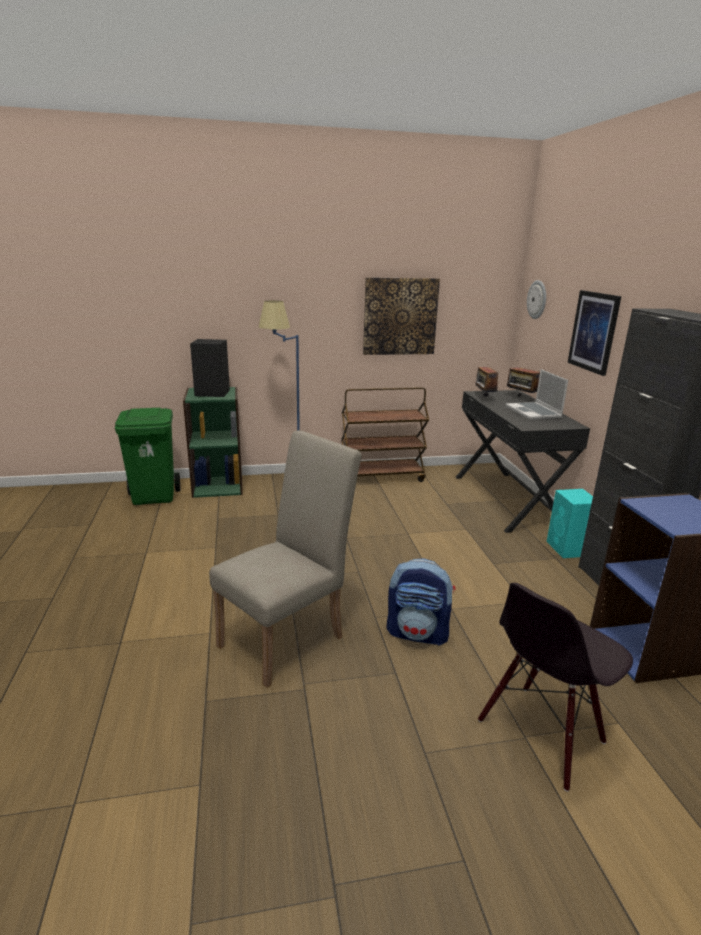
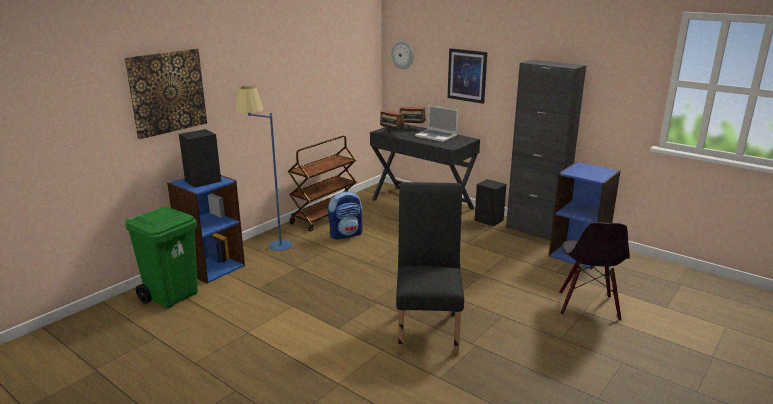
camera: 40 degrees left, 0 degrees up
green bookcase [183,387,243,498] -> blue bookcase [167,175,245,284]
beige chair [209,430,361,688] -> black chair [396,182,464,355]
picture [363,277,440,355] -> picture moved to [124,49,207,139]
backpack [387,558,455,646] -> backpack moved to [328,191,363,240]
turquoise speaker [547,489,593,558] -> black speaker [475,179,507,226]

